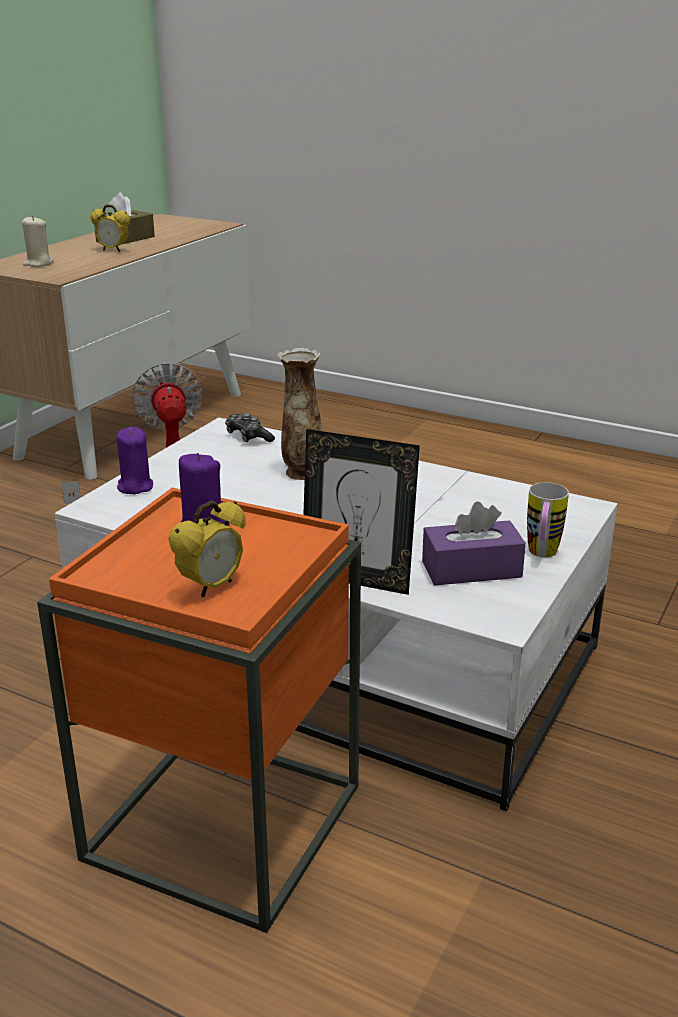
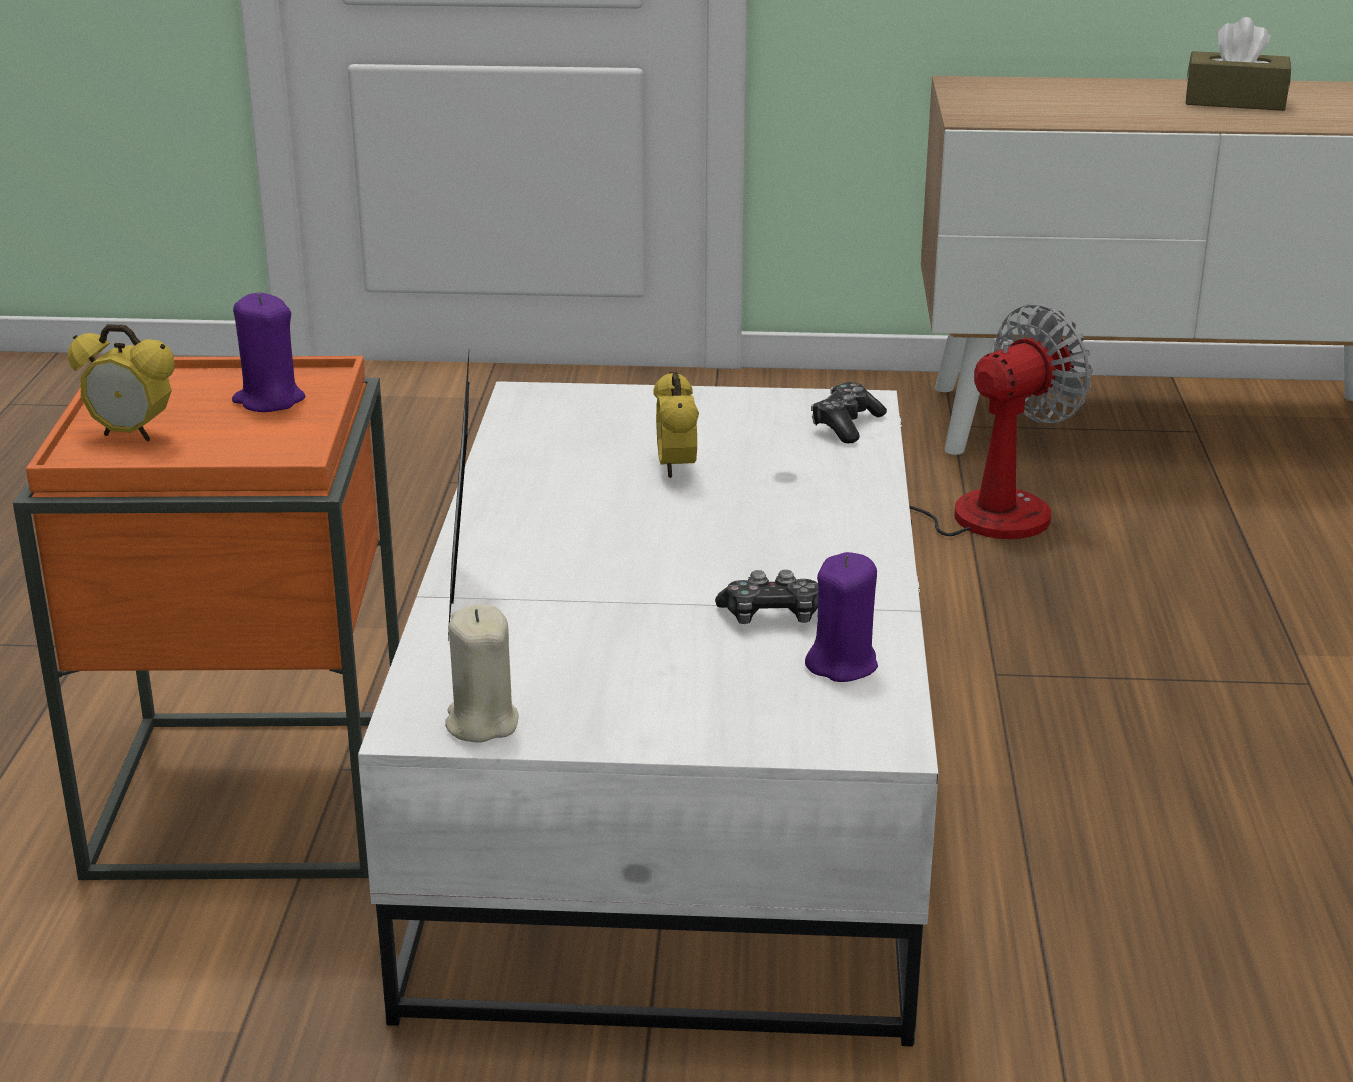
camera: 65 degrees right, 0 degrees up
beige candle [22,216,54,267] -> beige candle moved to [445,604,519,743]
alarm clock [90,205,130,252] -> alarm clock moved to [653,372,699,478]
purple candle [116,427,153,494] -> purple candle moved to [805,552,878,682]
vase [277,348,323,480] -> none
purple tissue box [422,501,526,585] -> none
mug [527,482,569,557] -> none
none -> game controller [715,570,818,624]

